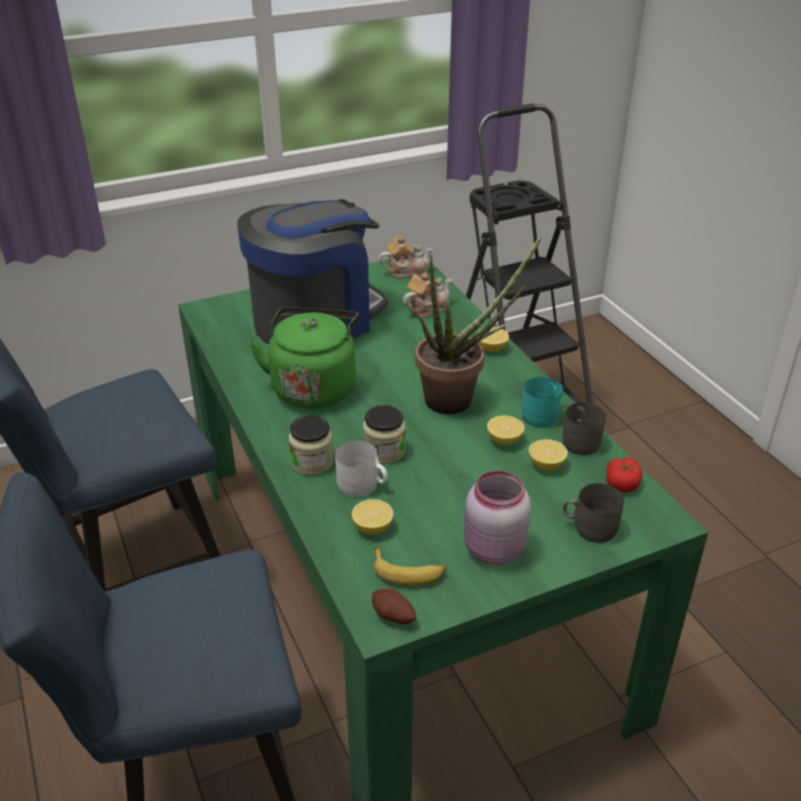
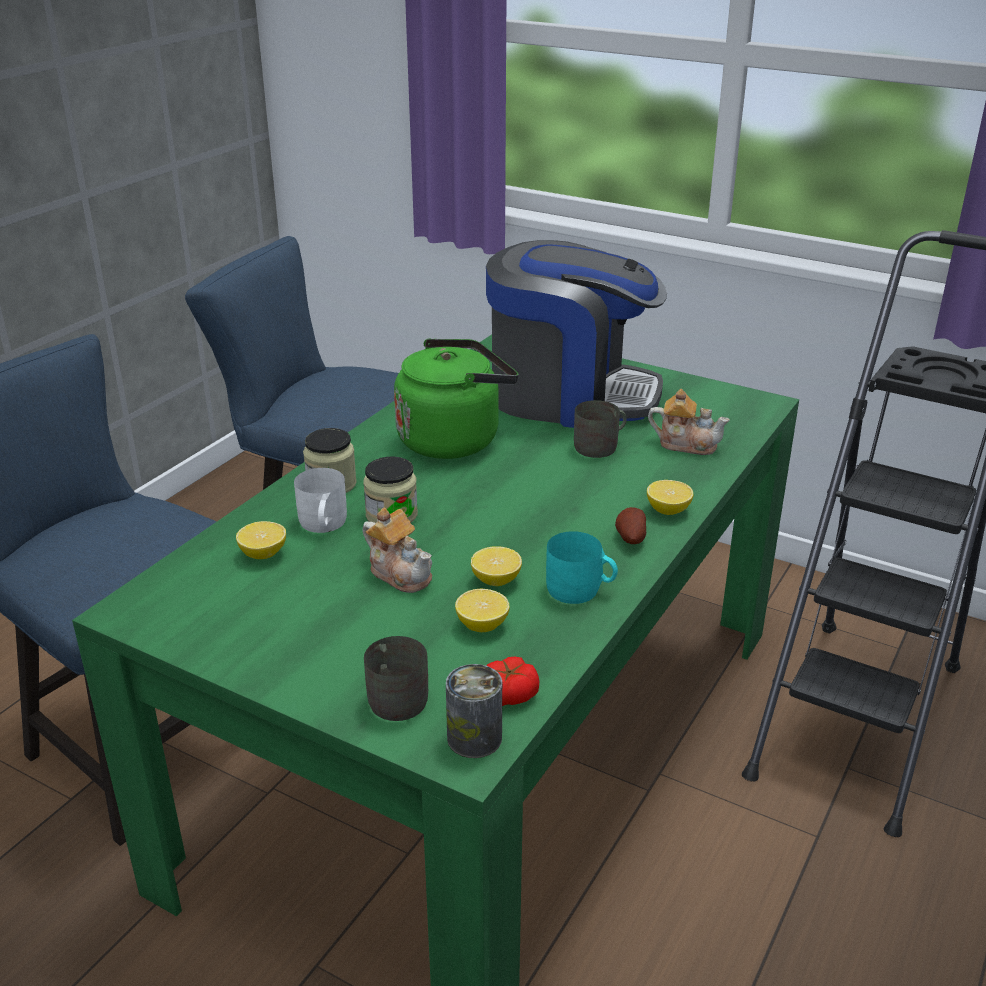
camera: 55 degrees right, 5 degrees down
potato [372,589,416,624] -> potato moved to [615,507,646,544]
banana [374,548,447,586] -> none
teapot [379,236,434,279] -> teapot moved to [363,508,432,593]
potted plant [415,234,542,414] -> none
pink jar [464,471,531,565] -> none
grey mug [563,403,606,455] -> grey mug moved to [574,400,627,458]
none -> can [446,664,502,758]

